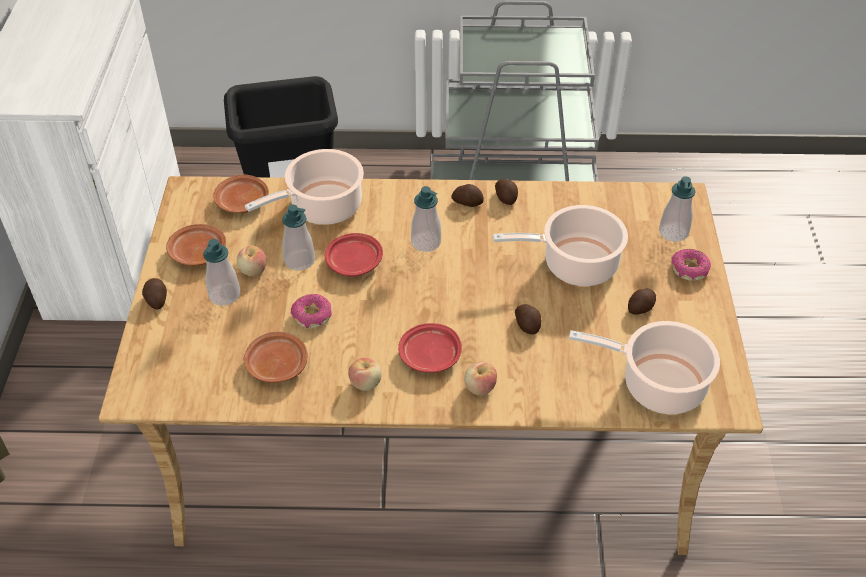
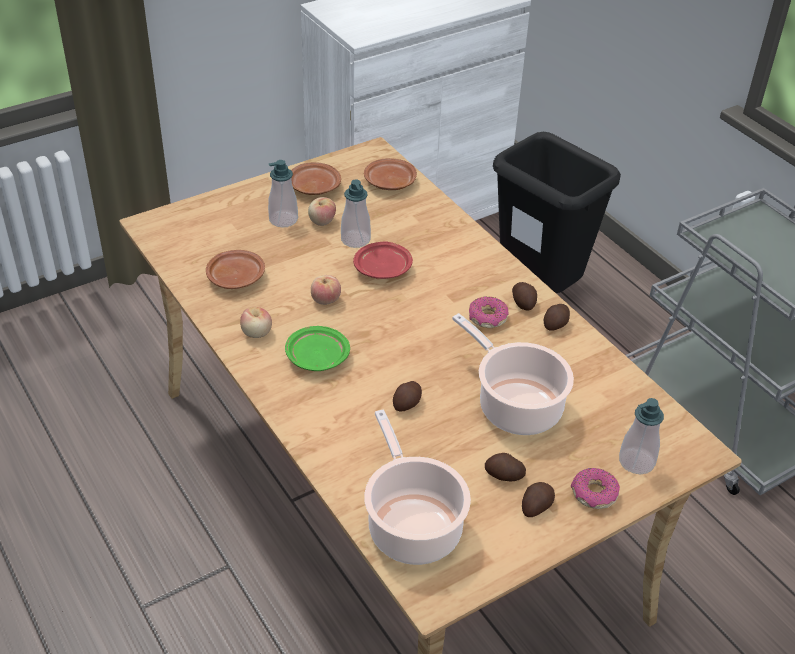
camera: 55 degrees right, 5 degrees down
potato [142,278,167,310] -> potato moved to [522,482,555,517]
cooking pot [245,149,364,225] -> none
donut [291,294,332,328] -> donut moved to [469,296,509,328]
red plate [398,323,462,373] -> green plate [285,326,350,371]
soap dispenser [411,186,441,252] -> none
apple [464,362,497,396] -> apple moved to [311,275,341,305]

